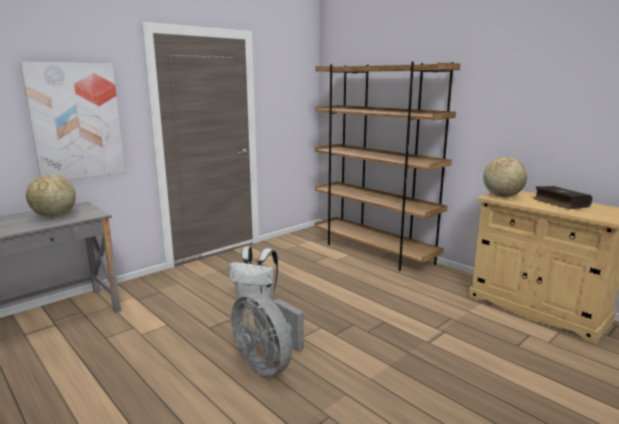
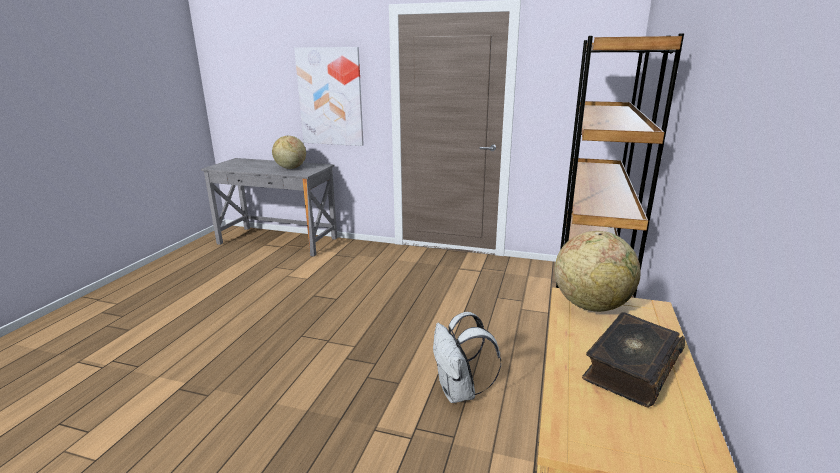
camera: 60 degrees right, 5 degrees up
white backpack [229,246,278,309] -> white backpack moved to [433,312,501,403]
grey fan [231,292,304,377] -> none

